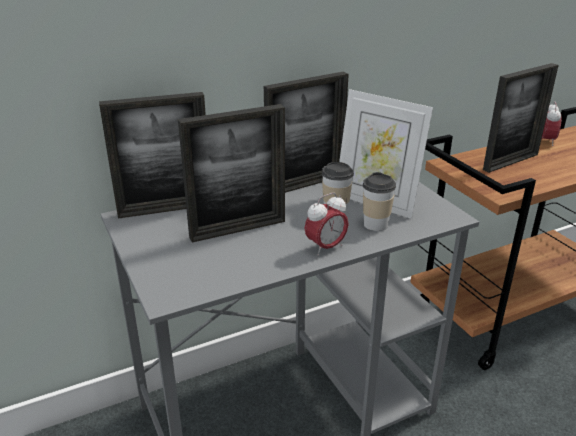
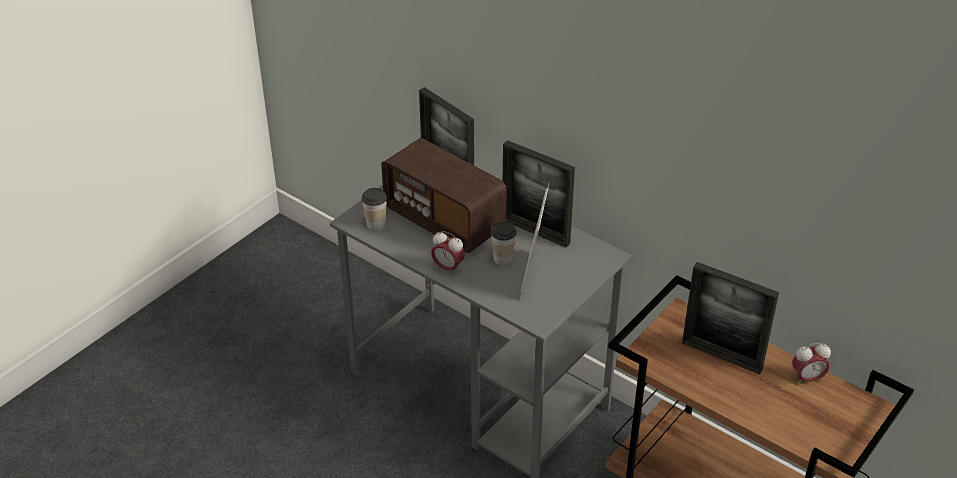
camera: 65 degrees right, 10 degrees up
picture frame [178,104,285,242] -> radio [381,138,507,253]
cup [363,172,396,231] -> cup moved to [362,188,387,231]

